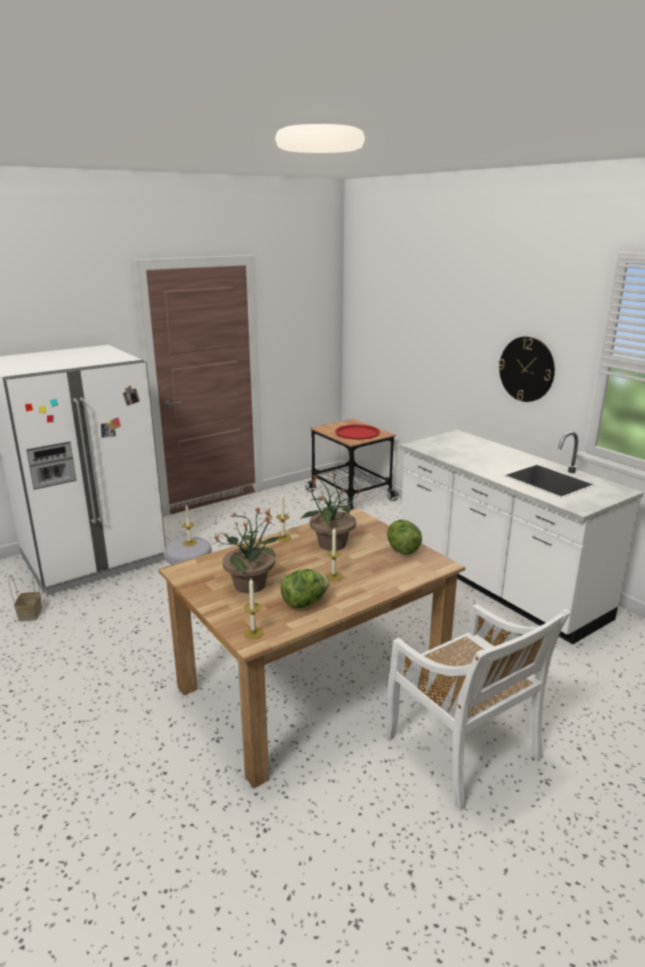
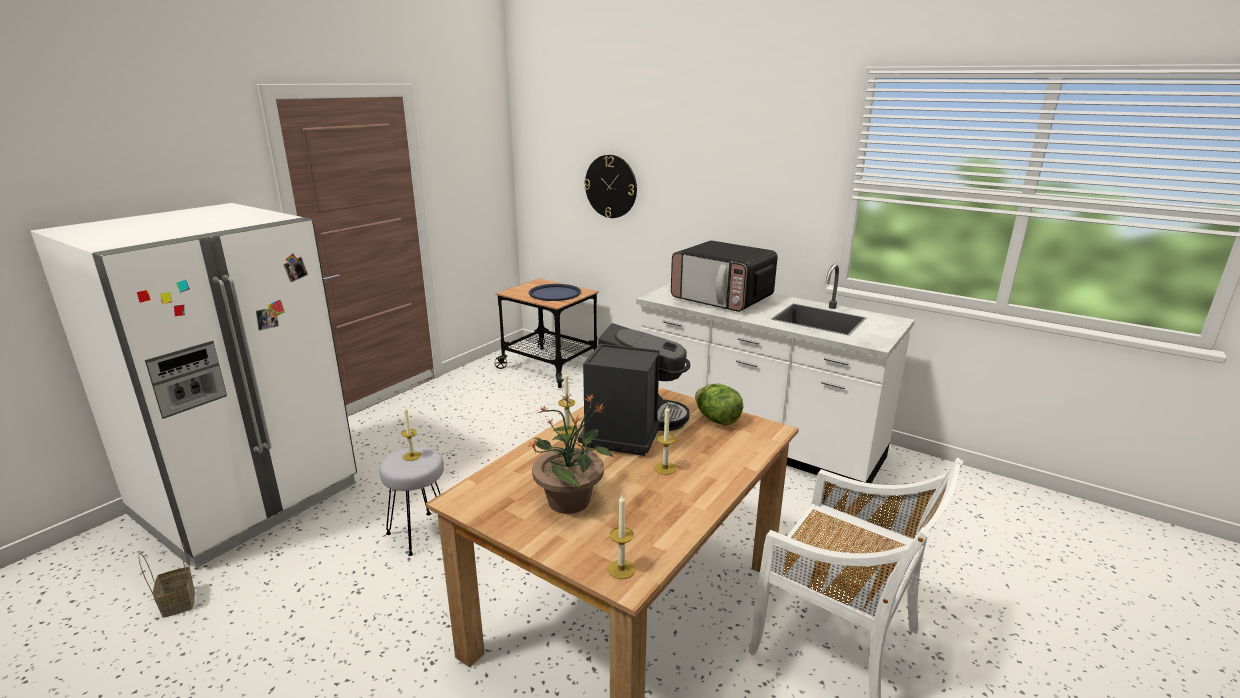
camera: 20 degrees left, 0 degrees up
lettuce [280,569,330,608] -> none
potted plant [301,473,362,551] -> coffee machine [578,323,690,456]
red tray [335,424,380,440] -> blue tray [529,284,581,301]
wall clock [498,336,555,402] -> wall clock moved to [584,155,637,218]
none -> microwave [671,240,778,312]

